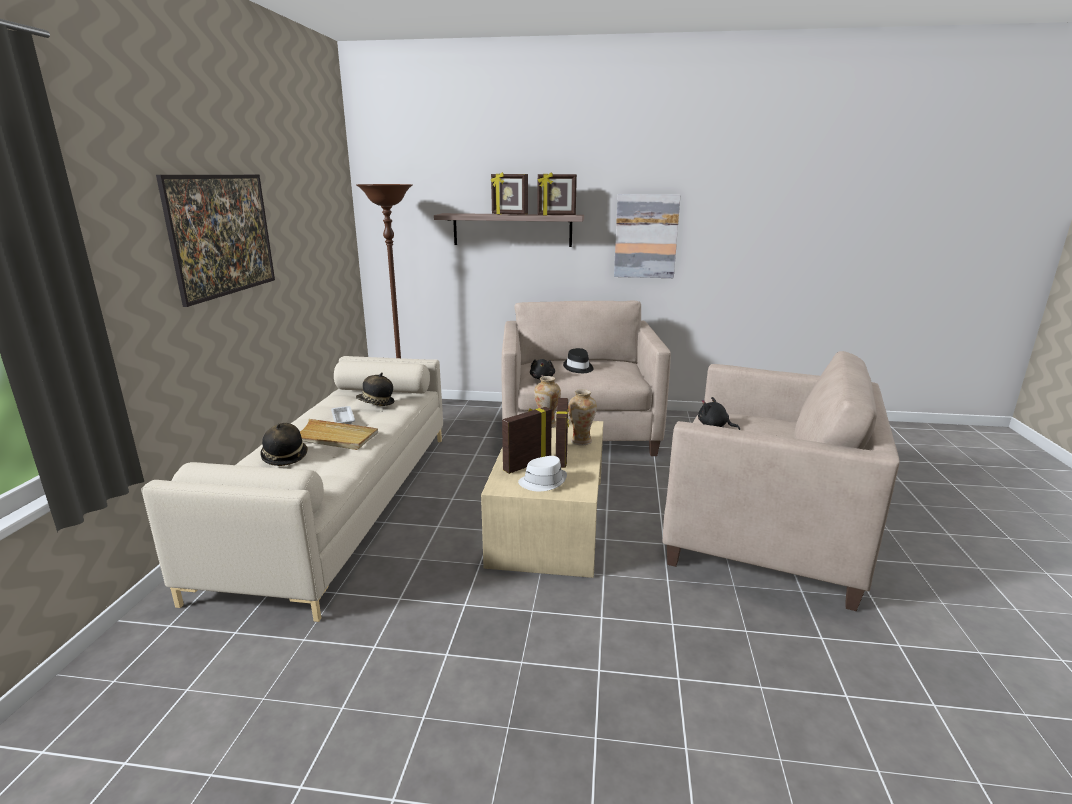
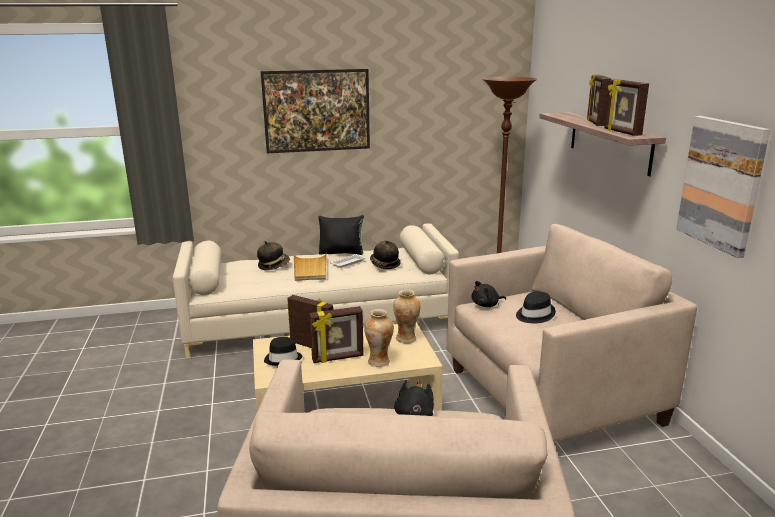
camera: 70 degrees right, 0 degrees up
white hat [518,456,567,491] -> black hat [264,337,302,366]
none -> black pillow [318,215,364,255]

